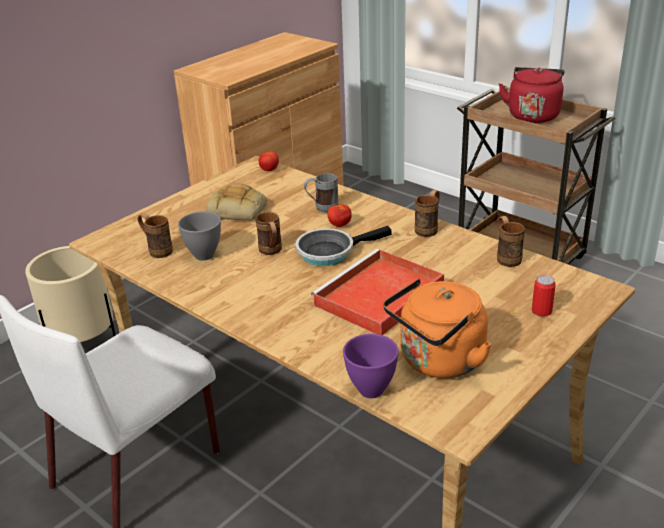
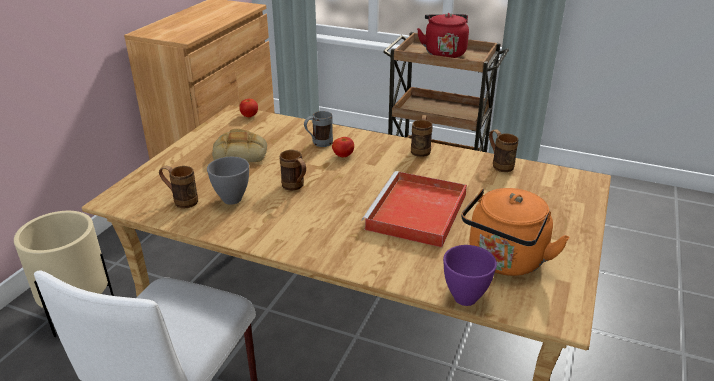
camera: 20 degrees left, 0 degrees up
frying pan [295,226,392,266] -> none
can [532,275,555,317] -> none

